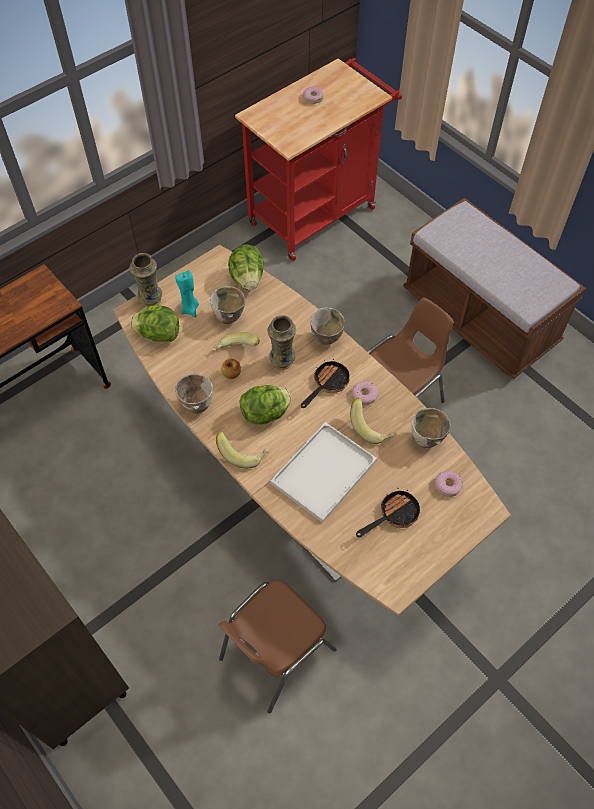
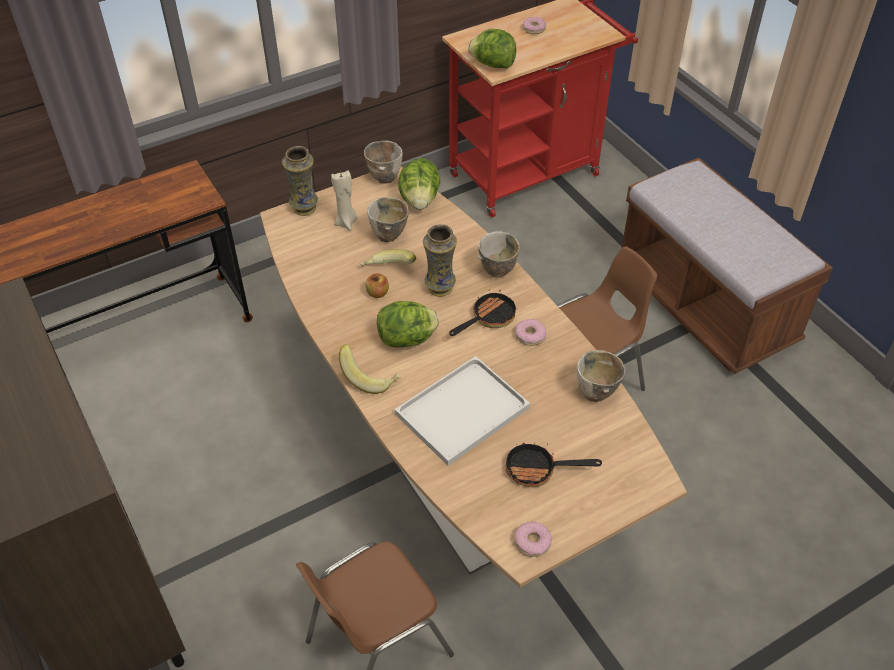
camera: 10 degrees right, 10 degrees down
lettuce [130,305,179,342] -> lettuce moved to [468,29,516,69]
turquoise candle [175,270,199,317] -> beige candle [331,170,357,231]
bowl [175,374,213,414] -> bowl moved to [364,141,403,184]
banana [350,398,394,444] -> none
frying pan [356,488,420,537] -> frying pan turned 150 degrees counterclockwise [505,443,602,487]
donut [435,470,463,497] -> donut moved to [514,522,552,557]

